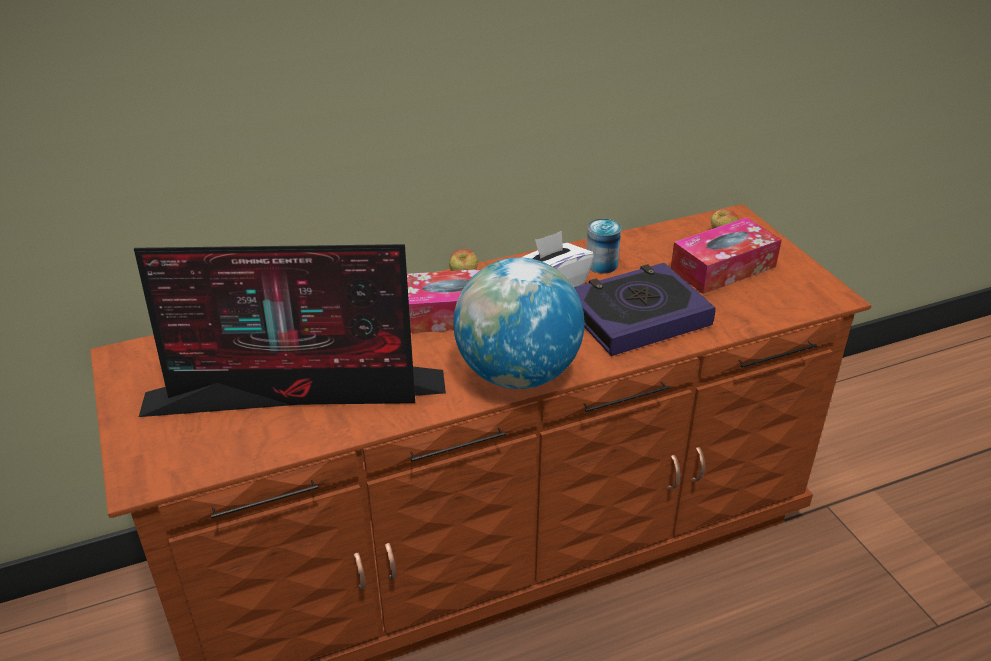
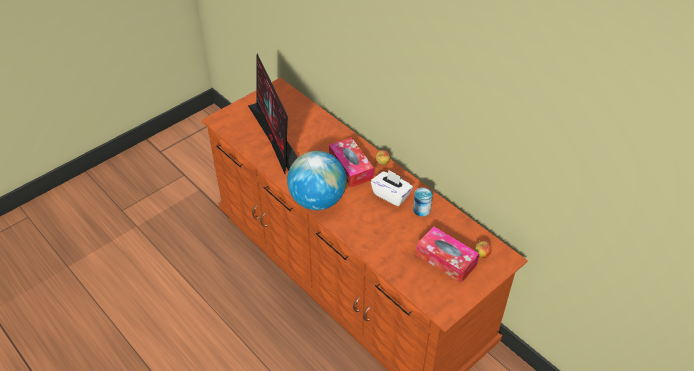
camera: 70 degrees right, 10 degrees up
book [574,263,716,356] -> none

